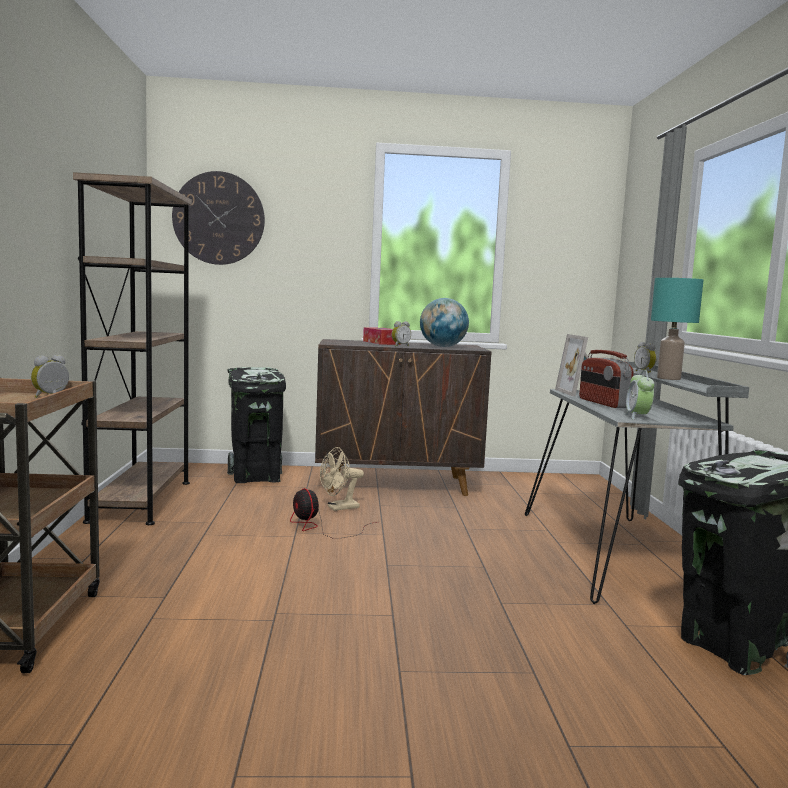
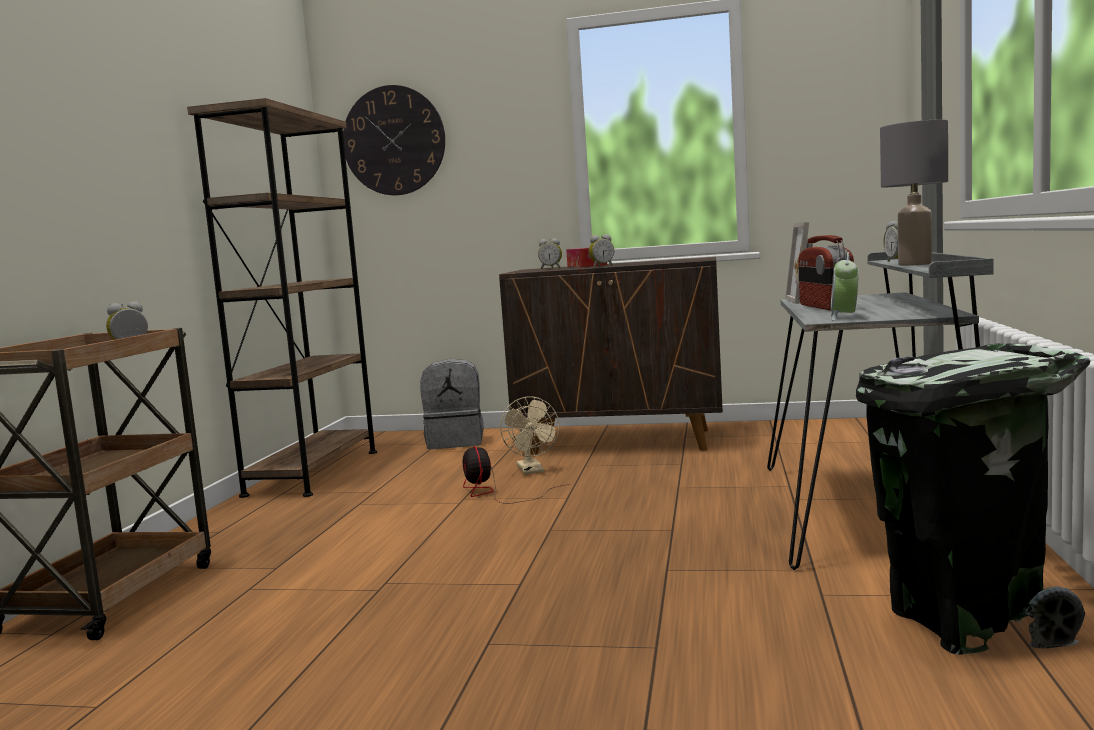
camera: 15 degrees right, 0 degrees up
black trash can [227,367,286,483] -> grey backpack [420,359,484,449]
beige fan [320,447,364,511] -> beige fan turned 90 degrees counterclockwise [500,396,559,474]
globe [420,298,469,347] -> none
turquoise table lamp [651,278,704,380] -> grey table lamp [880,119,948,266]
none -> alarm clock [538,238,562,269]

